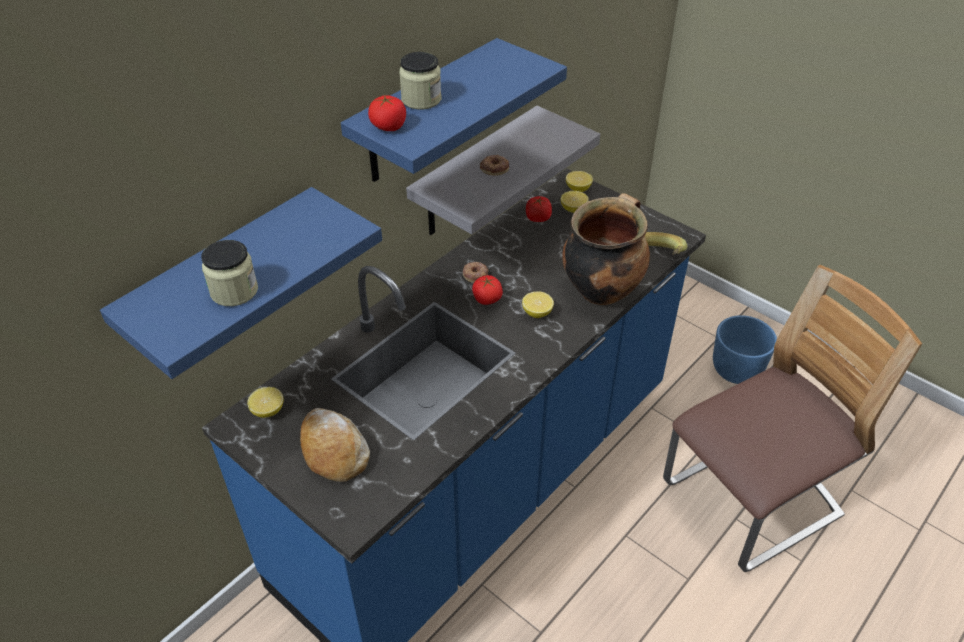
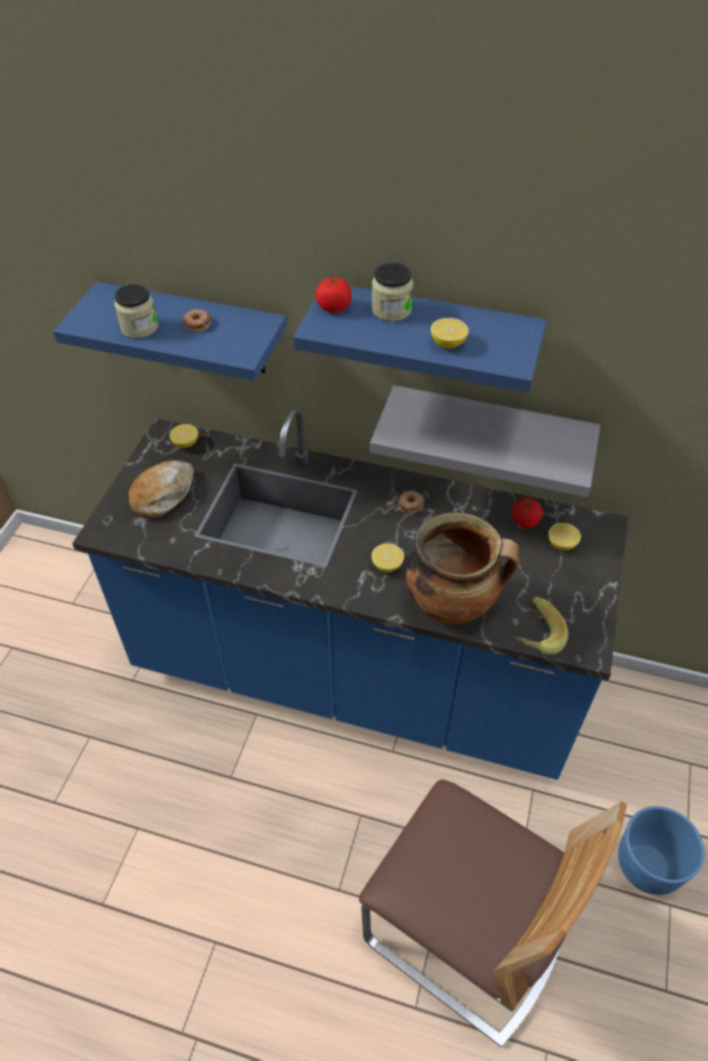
camera: 65 degrees right, 5 degrees up
tomato [472,275,503,305] -> none
donut [480,155,509,176] -> donut moved to [183,309,212,332]
lemon [566,171,593,192] -> lemon moved to [431,318,469,349]

